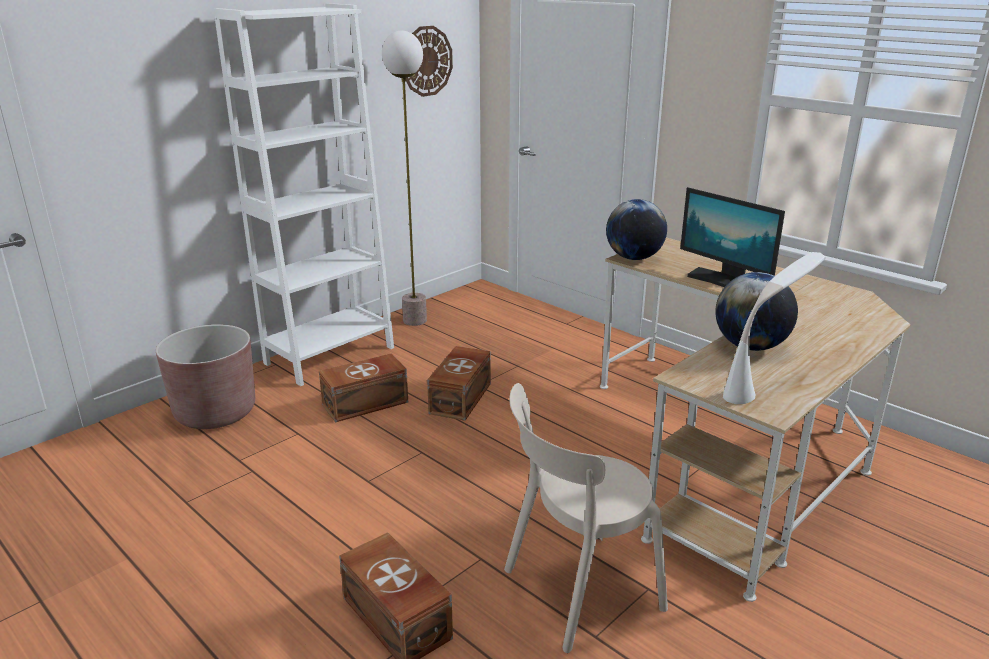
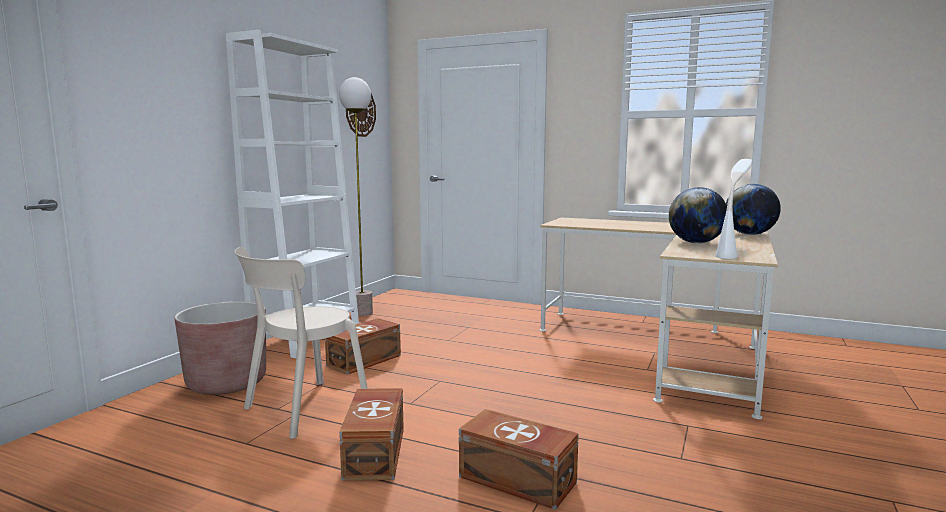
camera: 20 degrees left, 15 degrees down
brown storage box [427,346,491,421] -> brown storage box moved to [339,388,404,481]
beige chair [504,383,668,653] -> beige chair moved to [234,247,368,439]
globe [606,199,667,260] -> globe moved to [726,184,781,235]
monitor [680,187,785,287] -> none

